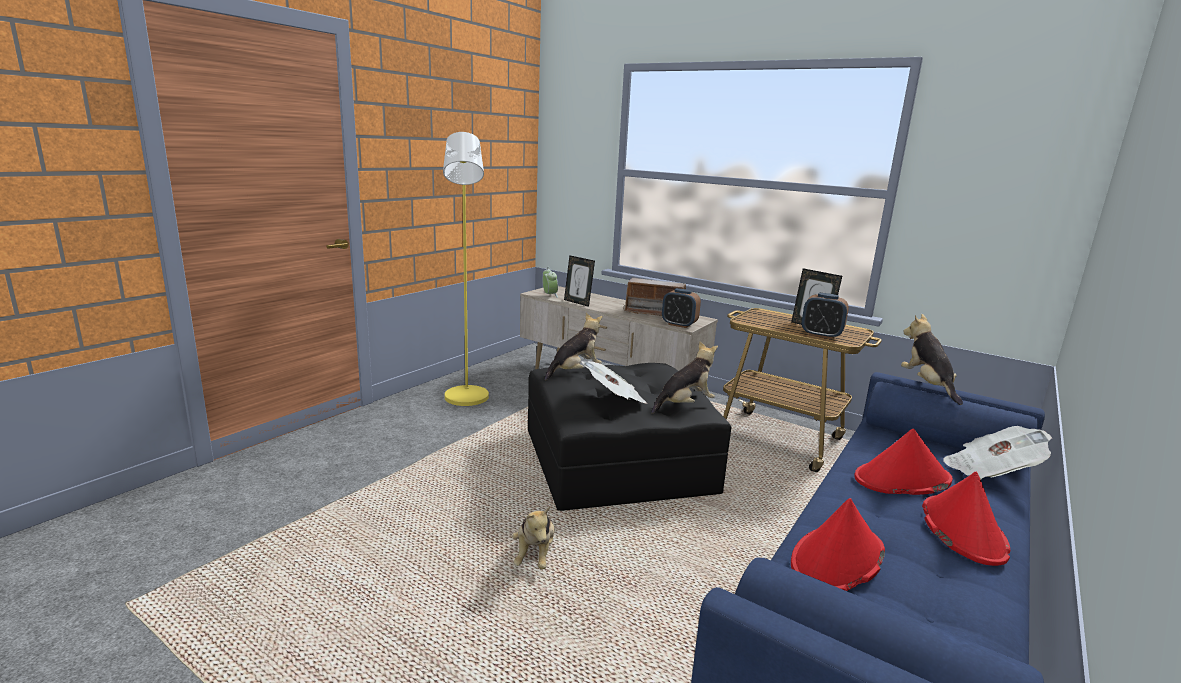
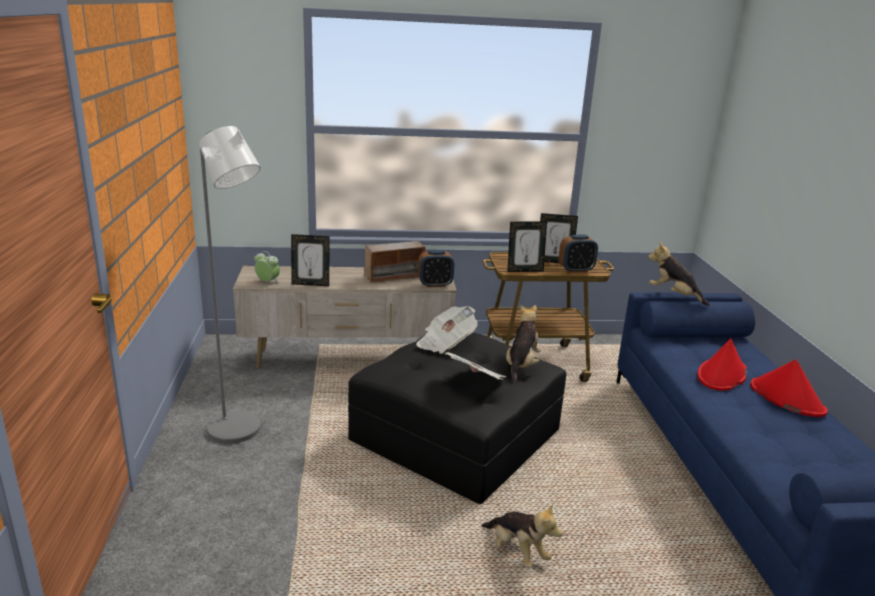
camera: 40 degrees left, 5 degrees up
yellow floor lamp [443,132,489,406] -> grey floor lamp [199,126,261,444]
plush toy [545,313,603,380] -> none
red hat [791,498,885,591] -> none
newspaper [943,426,1052,480] -> newspaper moved to [416,306,478,353]
none -> picture frame [507,222,547,272]

